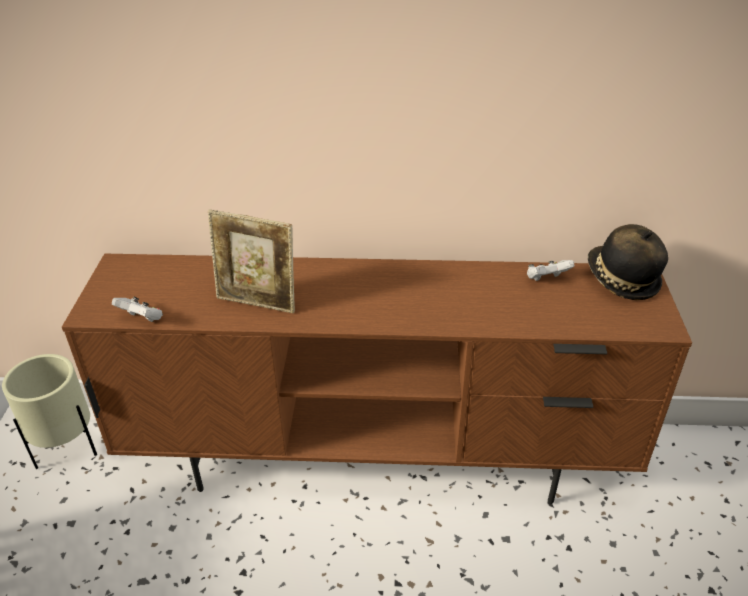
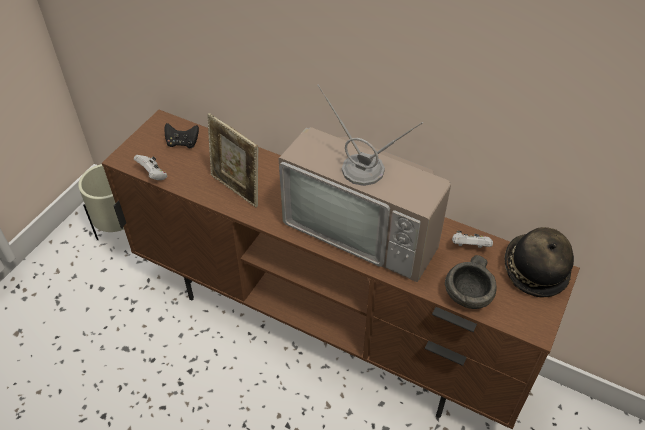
camera: 25 degrees right, 10 degrees up
none -> black game controller [164,123,199,148]
none -> television [278,84,451,282]
none -> grey bowl [445,255,497,309]

